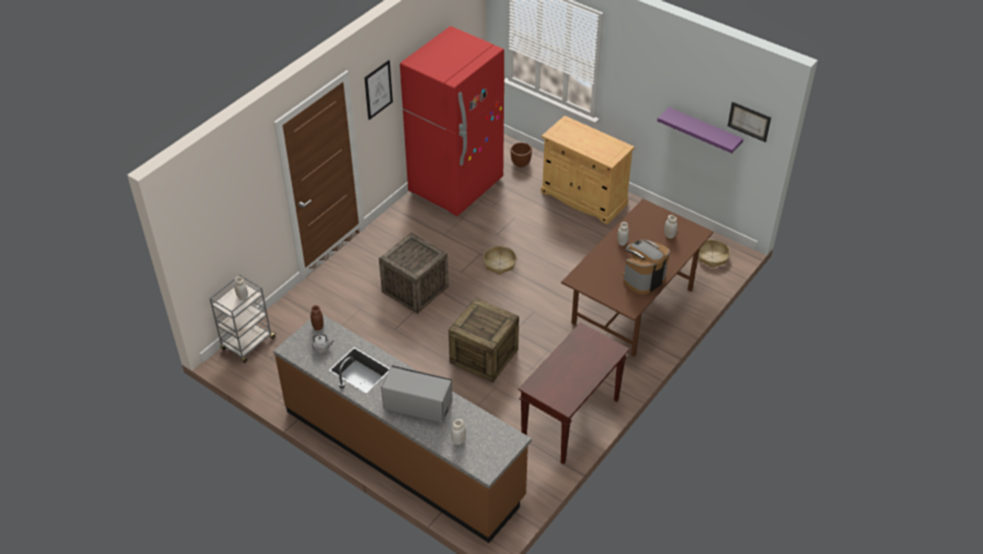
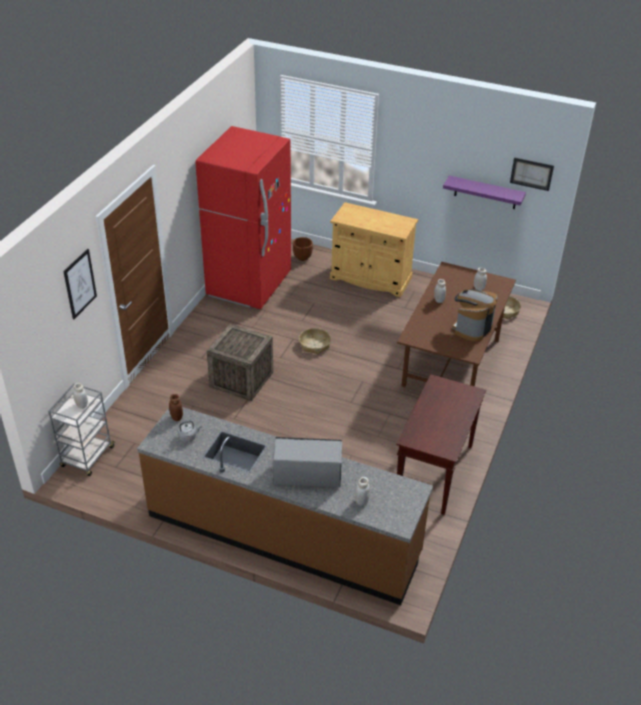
camera: 15 degrees left, 5 degrees down
picture [364,60,393,120] -> picture moved to [63,249,97,319]
crate [448,297,519,383] -> none

